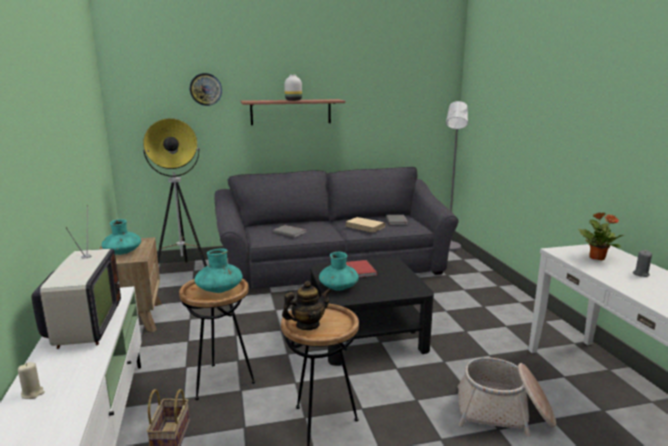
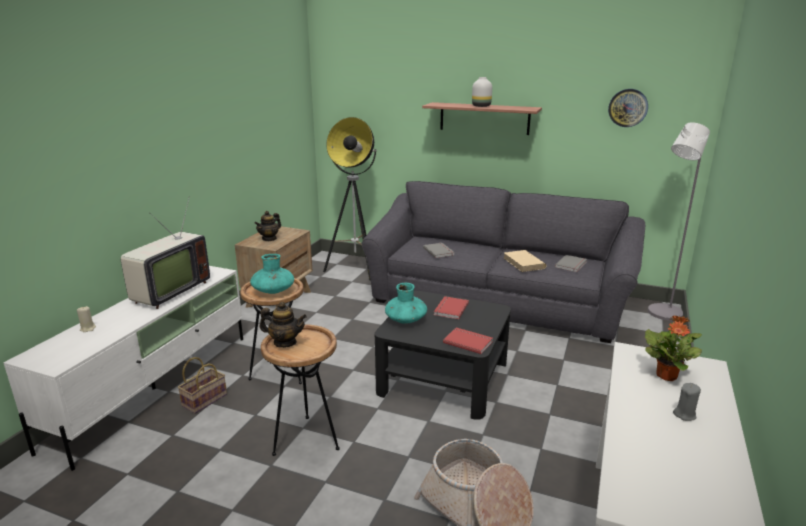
camera: 35 degrees right, 5 degrees up
turquoise vase [101,219,141,255] -> teapot [255,211,281,241]
wall clock [190,73,222,106] -> wall clock moved to [608,89,648,127]
none -> red book [443,327,493,354]

